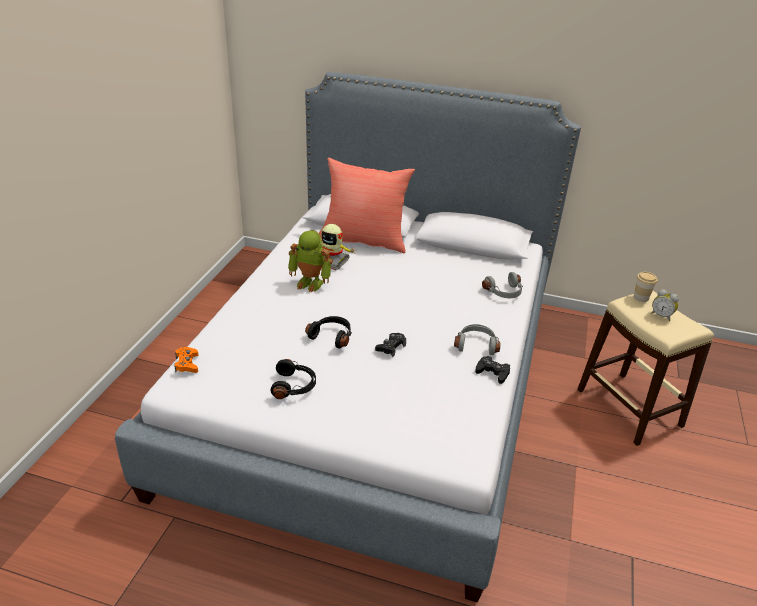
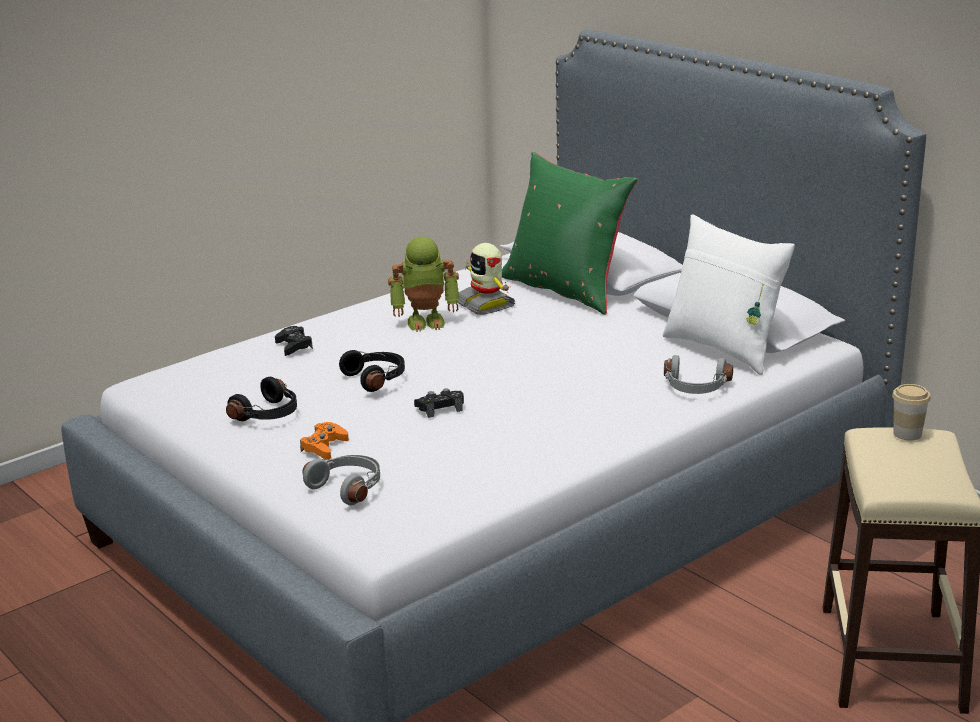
camera: 35 degrees right, 10 degrees down
orange game controller [174,347,198,373] -> orange game controller moved to [300,422,349,459]
toy robot [288,230,333,293] -> toy robot turned 60 degrees counterclockwise [388,237,460,332]
red pillow [319,158,415,253] -> green pillow [502,152,638,315]
grey headphones [454,324,500,355] -> grey headphones moved to [302,455,380,506]
black game controller [475,356,510,384] -> black game controller moved to [275,326,313,356]
alarm clock [651,289,679,321] -> none
none -> white pillow [663,214,795,375]

